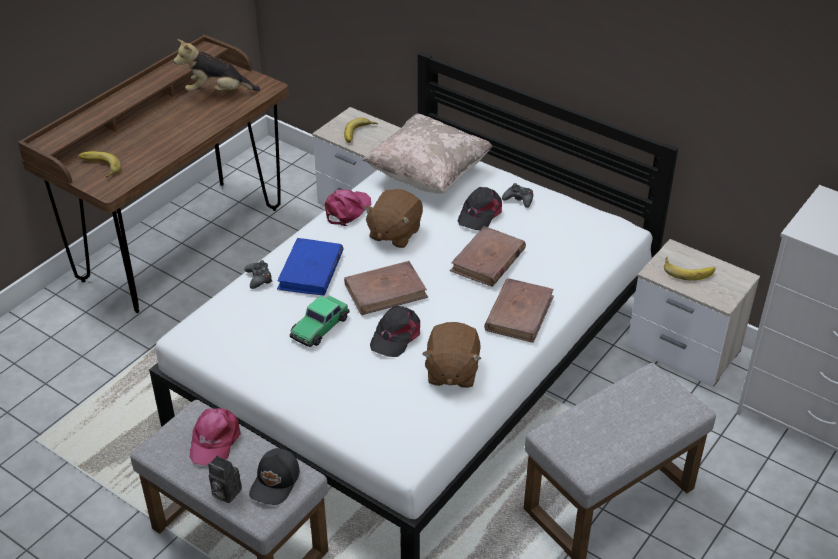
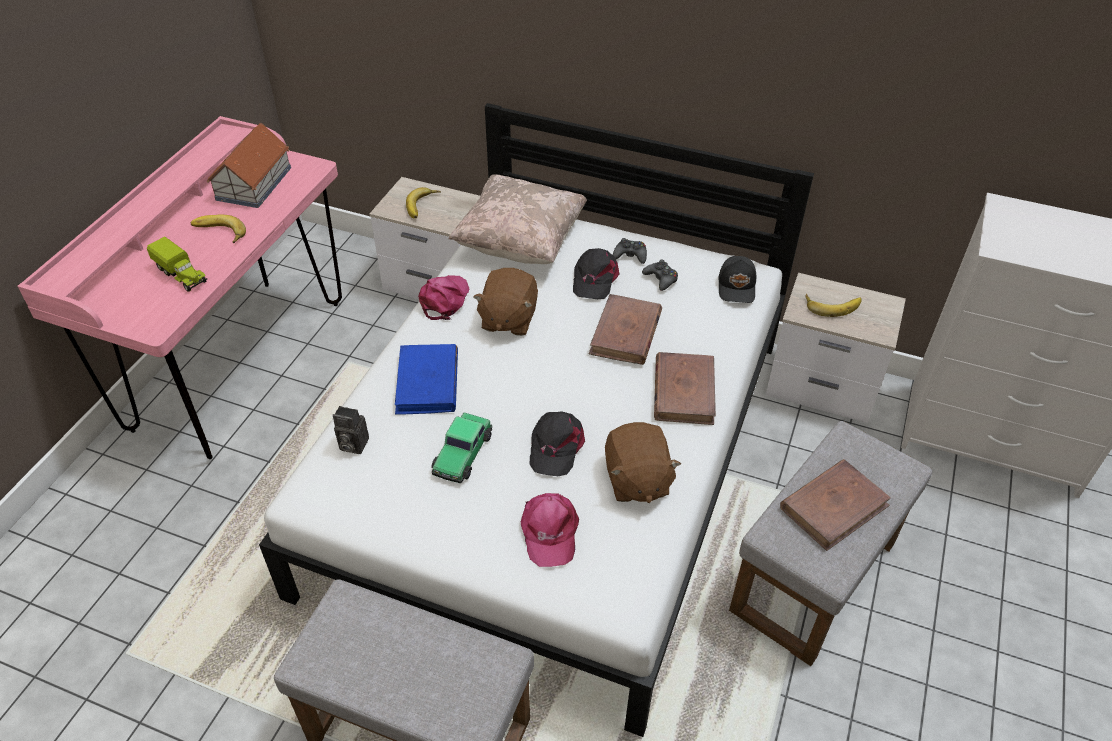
camera: 15 degrees left, 5 degrees up
brown desk [18,34,288,313] -> pink desk [18,116,342,459]
banana [79,151,121,178] -> banana moved to [191,214,246,243]
plush toy [174,39,261,91] -> toy house [207,123,291,208]
pink cap [190,408,241,465] -> pink cap moved to [521,493,579,567]
camera [208,456,242,503] -> camera moved to [333,406,369,454]
black game controller [244,260,273,289] -> black game controller moved to [642,259,678,291]
black cap [249,448,300,505] -> black cap moved to [718,256,756,303]
brown book [344,261,428,315] -> brown book moved to [780,459,891,551]
none -> toy truck [147,237,207,292]

